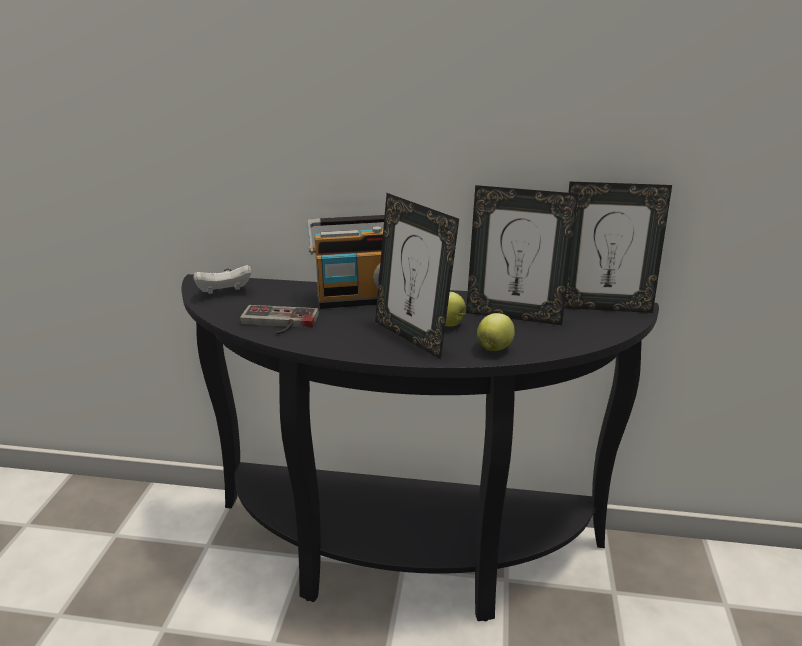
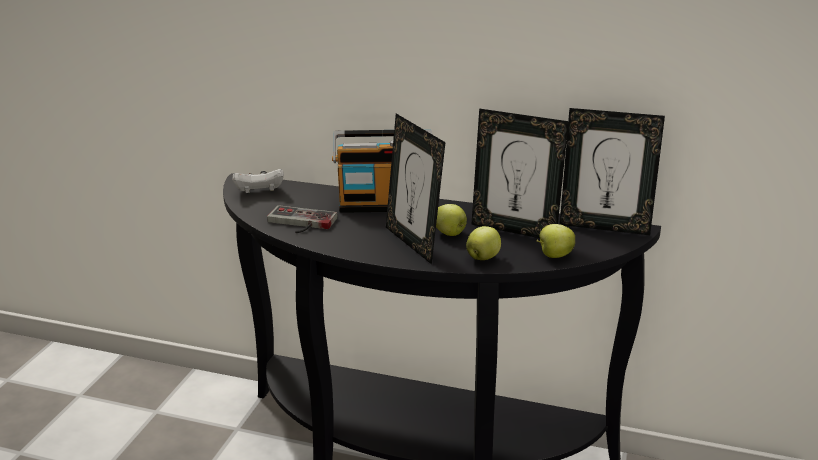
camera: 10 degrees right, 0 degrees up
none -> apple [536,224,575,258]

